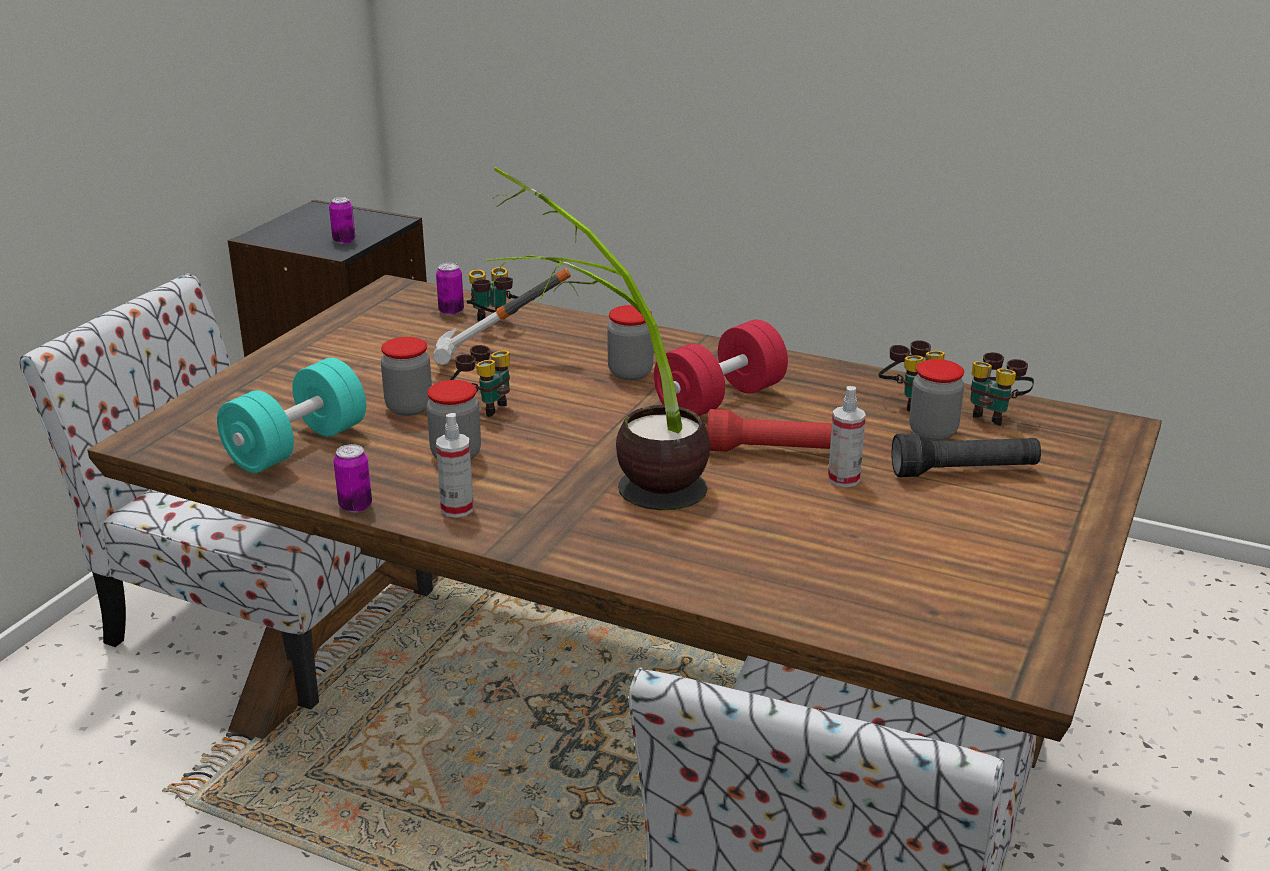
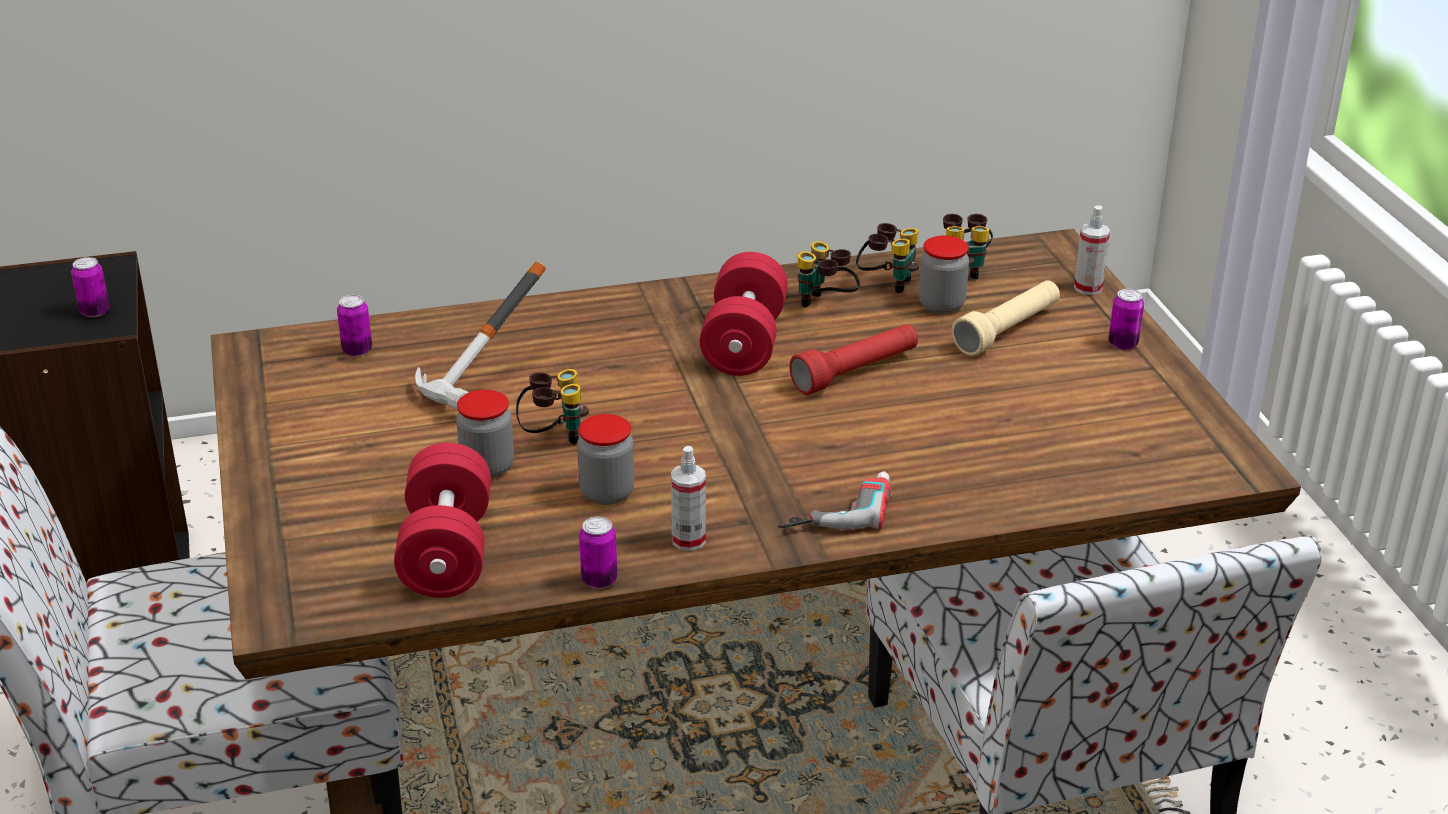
camera: 40 degrees left, 5 degrees up
turquoise dumbbell [217,358,366,473] -> red dumbbell [394,443,491,598]
binoculars [467,267,519,321] -> binoculars moved to [798,241,860,307]
potted plant [485,167,710,510] -> none
jar [607,305,653,380] -> none
spray bottle [828,386,866,487] -> spray bottle moved to [1074,205,1110,295]
black flashlight [891,433,1041,477] -> beige flashlight [952,280,1060,356]
none -> power drill [778,471,891,530]
none -> can [1108,289,1144,350]

